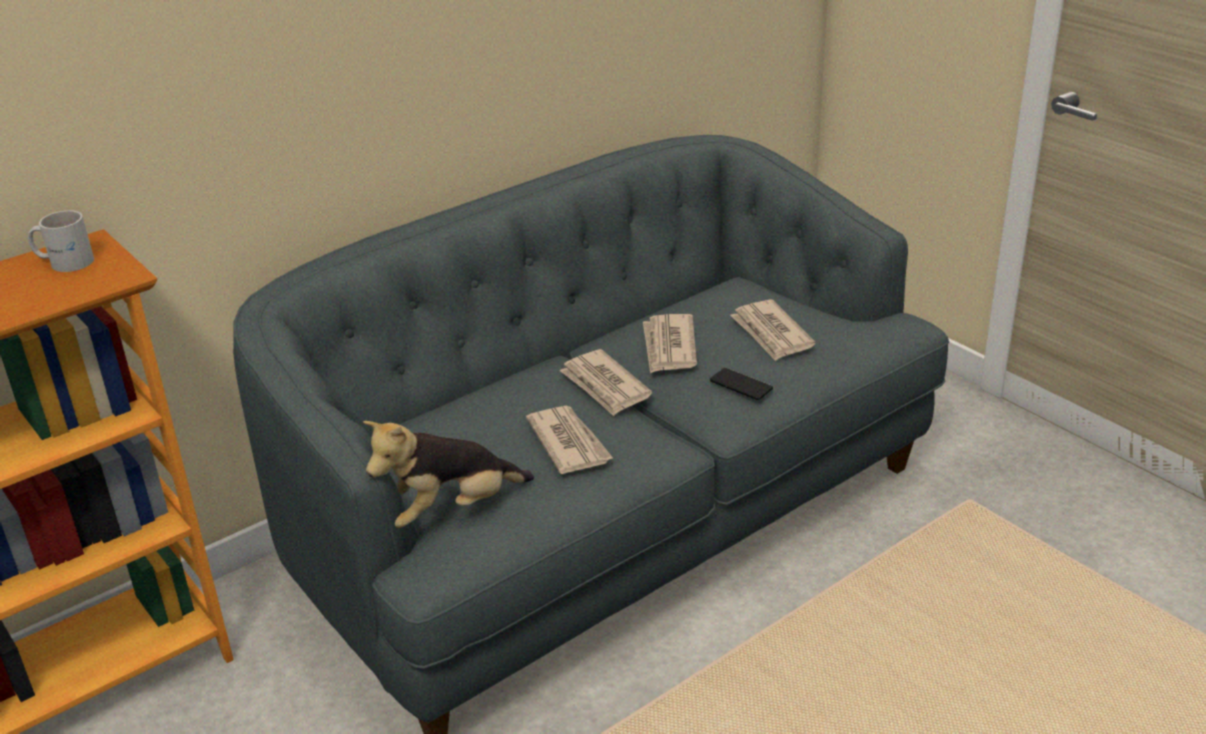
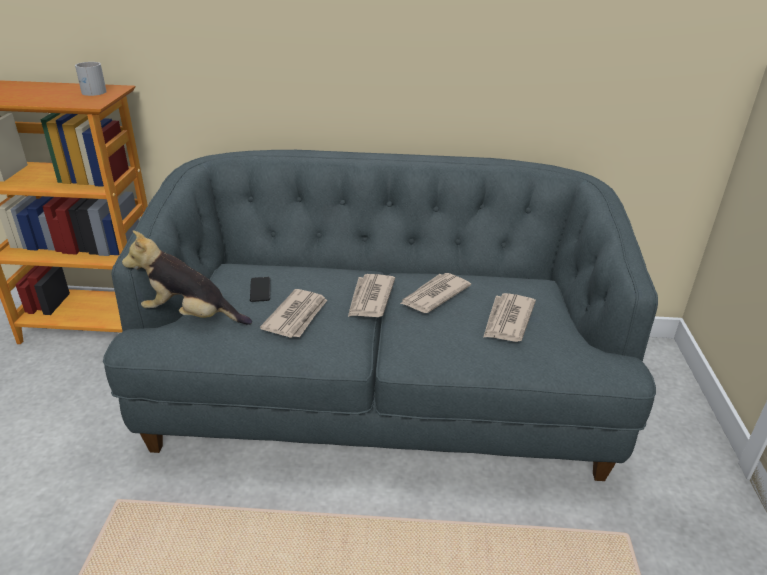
camera: 40 degrees right, 0 degrees up
phone [710,368,773,400] -> phone moved to [250,277,270,302]

